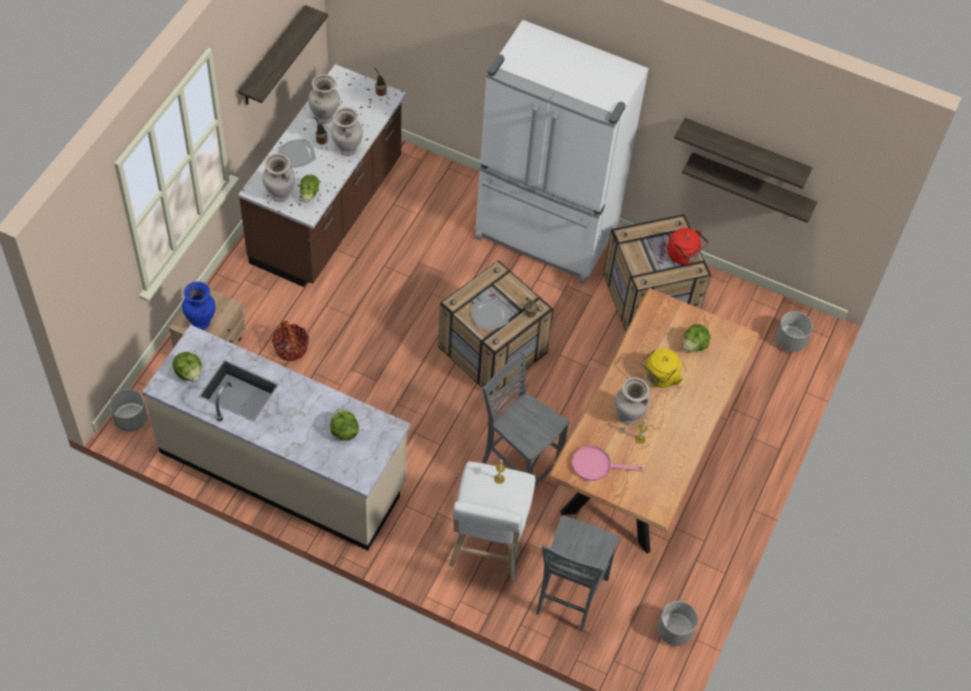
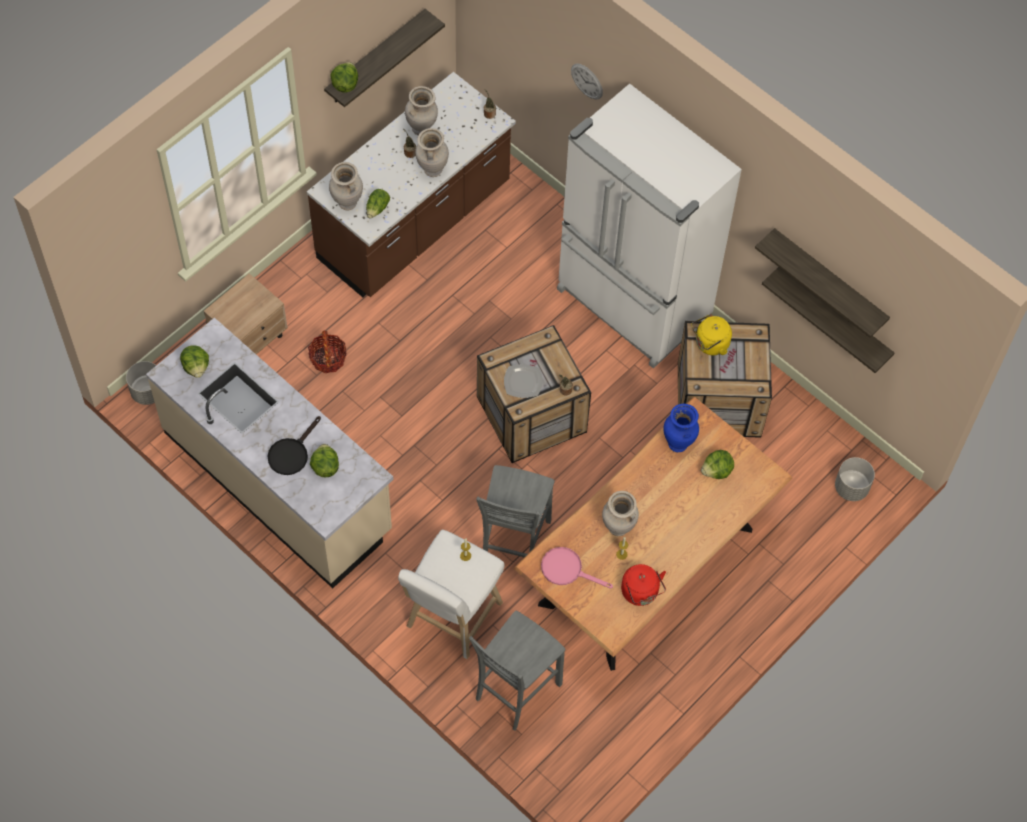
camera: 20 degrees right, 5 degrees up
blue vase [182,282,215,330] -> blue vase moved to [663,404,699,452]
plate [278,139,316,168] -> none
grey chair [482,351,569,486] -> grey chair turned 135 degrees counterclockwise [476,465,555,557]
yellow kettle [641,349,683,388] -> yellow kettle moved to [691,315,732,355]
grey planter [658,601,698,646] -> none
red kettle [667,228,708,265] -> red kettle moved to [621,564,666,606]
none -> black frying pan [267,416,321,475]
none -> lettuce [331,62,358,93]
none -> wall clock [571,64,603,99]

